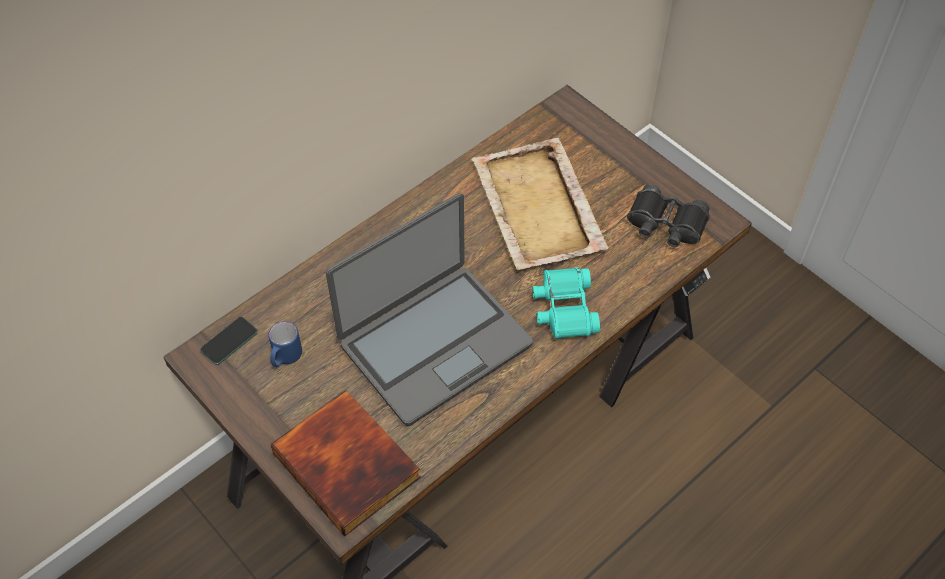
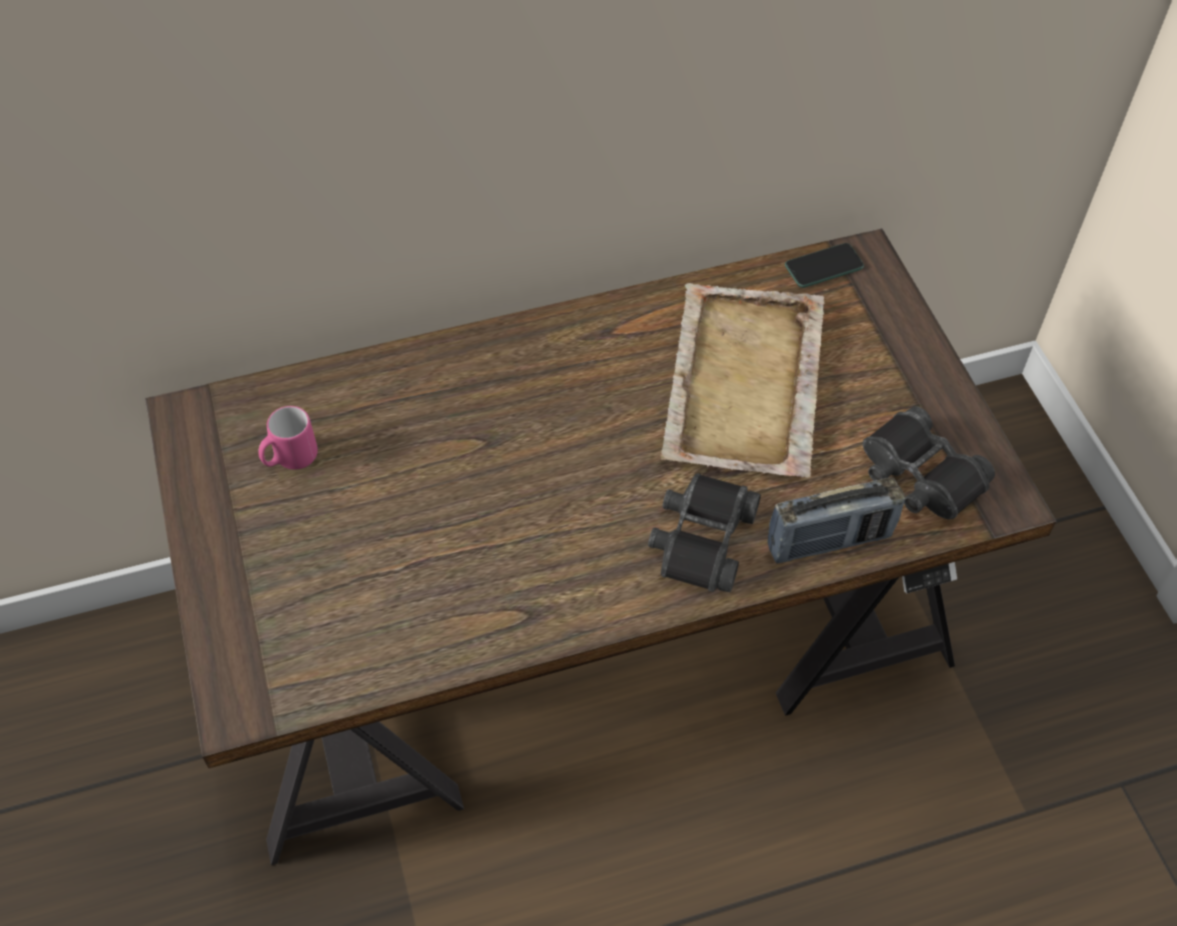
camera: 25 degrees right, 0 degrees up
phone [200,317,258,365] -> phone moved to [785,243,864,288]
blue mug [269,321,302,367] -> pink mug [258,406,318,470]
book [271,390,421,536] -> none
laptop [326,193,533,426] -> none
turquoise binoculars [533,267,600,339] -> black binoculars [648,473,761,592]
none -> radio [767,477,905,564]

